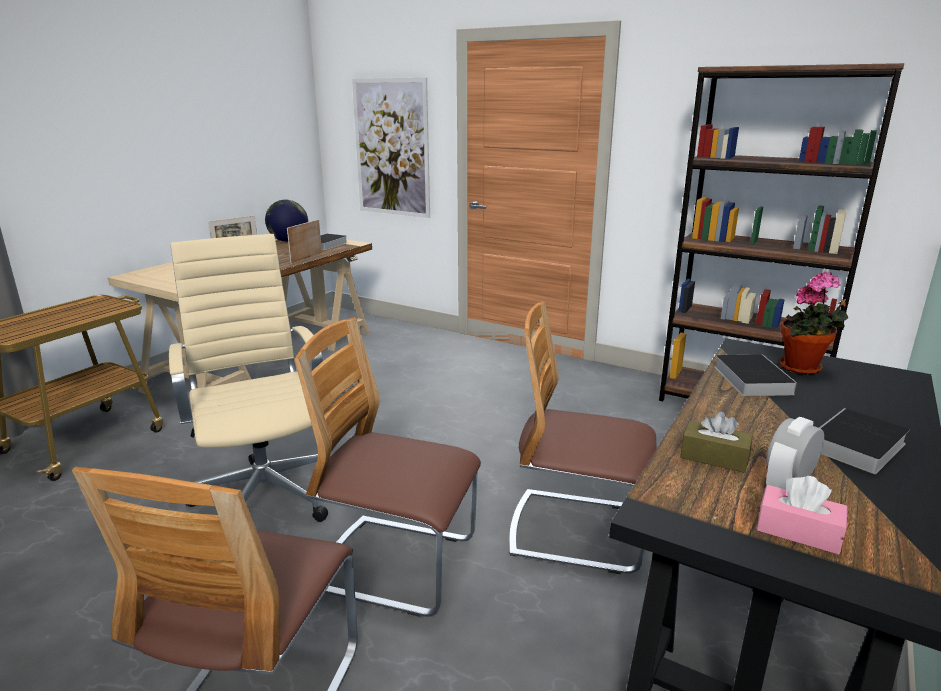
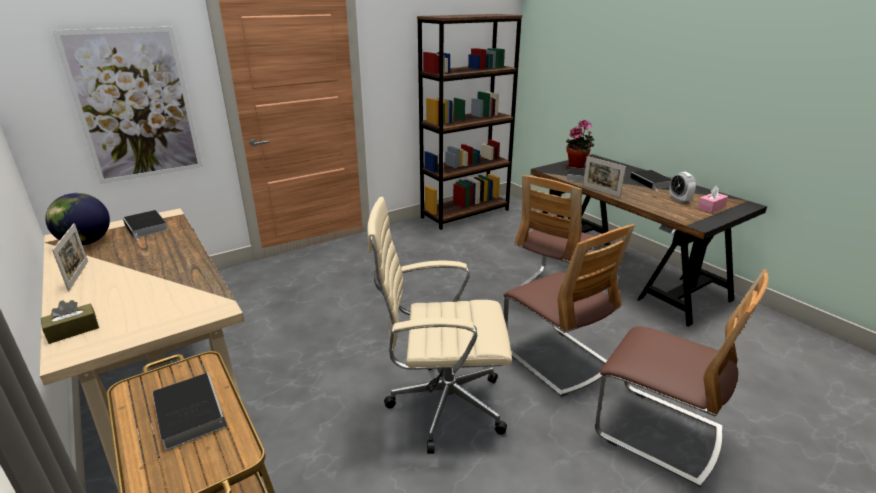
camera: 65 degrees left, 5 degrees up
picture frame [287,219,322,264] -> picture frame moved to [583,156,626,197]
chair [294,318,481,617] -> chair turned 75 degrees counterclockwise [503,224,635,397]
brown tissue box [680,412,753,473] -> brown tissue box moved to [41,300,99,344]
none -> book [153,373,226,450]

